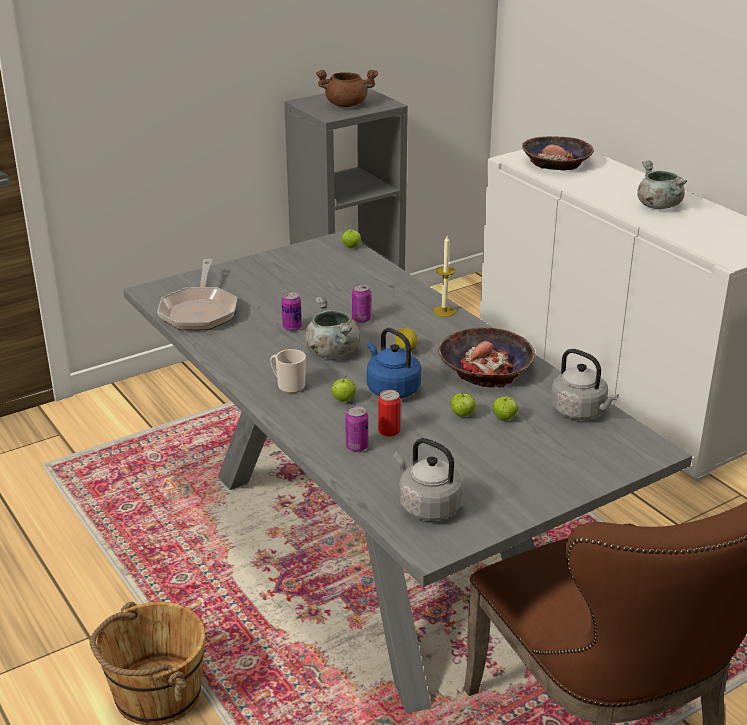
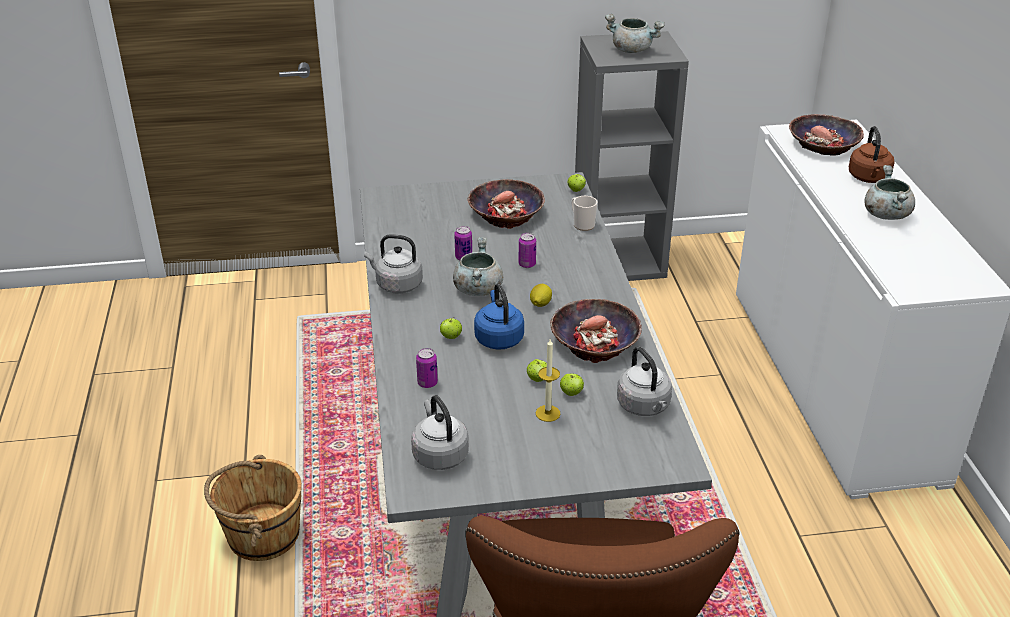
camera: 25 degrees right, 5 degrees up
frying pan [157,259,237,331] -> none
mug [270,349,306,393] -> mug moved to [572,196,598,231]
brown cooking pot [316,70,378,107] -> grey cooking pot [605,14,665,53]
can [378,390,401,437] -> none
candle [433,236,455,317] -> candle moved to [536,339,561,422]
none -> grey kettle [364,234,423,294]
none -> bowl [467,179,545,229]
none -> brown kettle [849,126,894,183]

